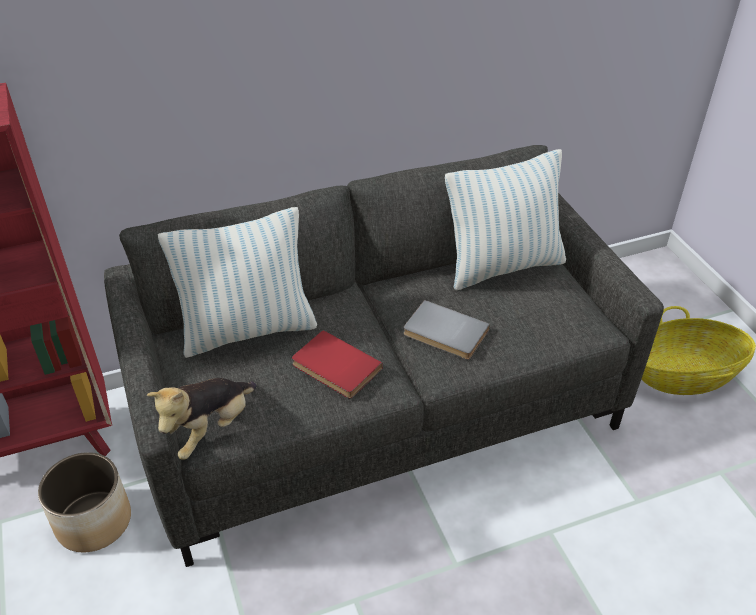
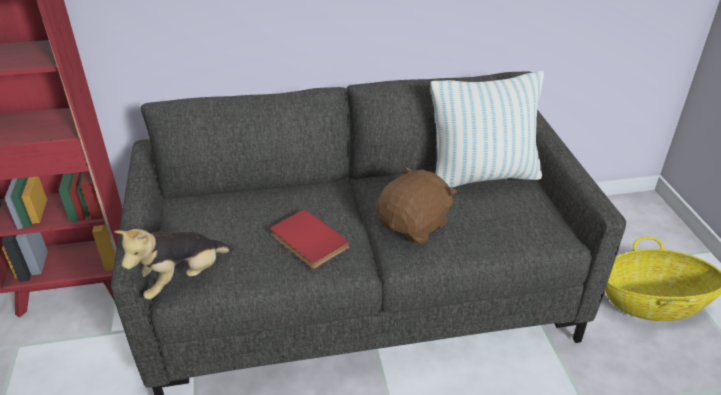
camera: 10 degrees right, 5 degrees down
planter [38,452,131,552] -> none
pillow [158,207,317,358] -> none
grey book [403,300,490,360] -> brown plush toy [376,166,457,244]

